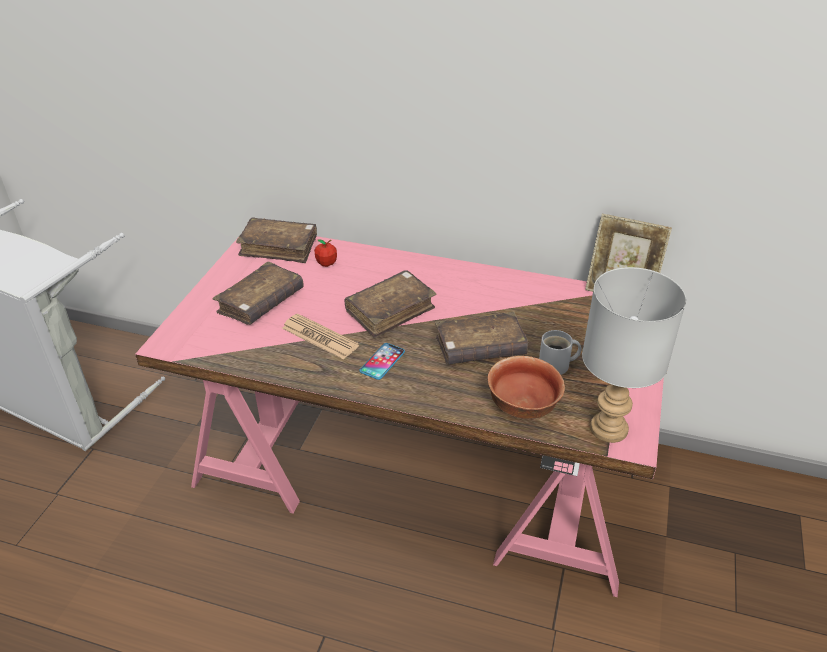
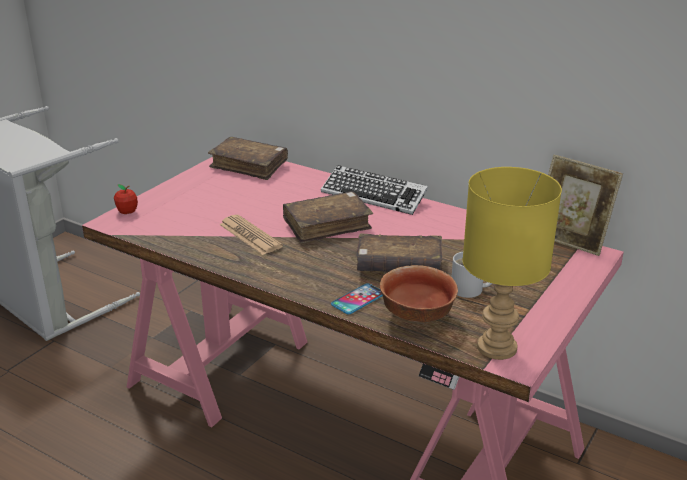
camera: 15 degrees right, 10 degrees down
brown book [213,262,304,325] -> none
apple [314,239,337,267] -> apple moved to [114,184,138,214]
phone [359,343,405,380] -> phone moved to [331,283,383,314]
grey table lamp [582,267,686,443] -> yellow table lamp [463,167,562,360]
none -> keyboard [321,165,428,215]

